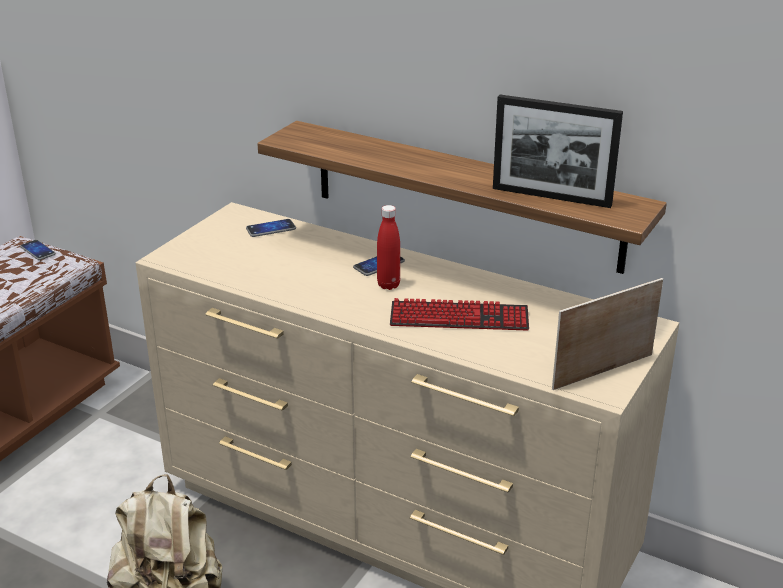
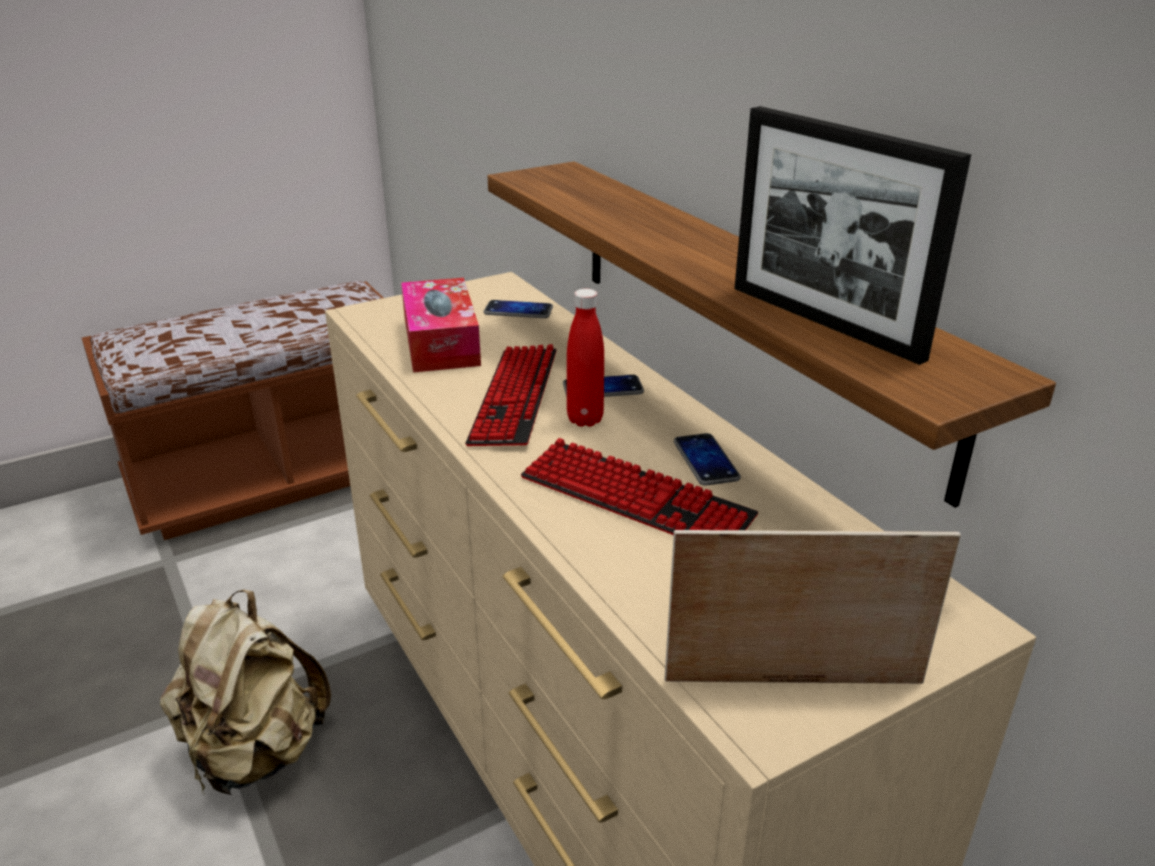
camera: 30 degrees right, 0 degrees up
phone [20,240,56,260] -> phone moved to [674,433,741,486]
none -> tissue box [401,278,481,373]
none -> keyboard [465,344,557,446]

